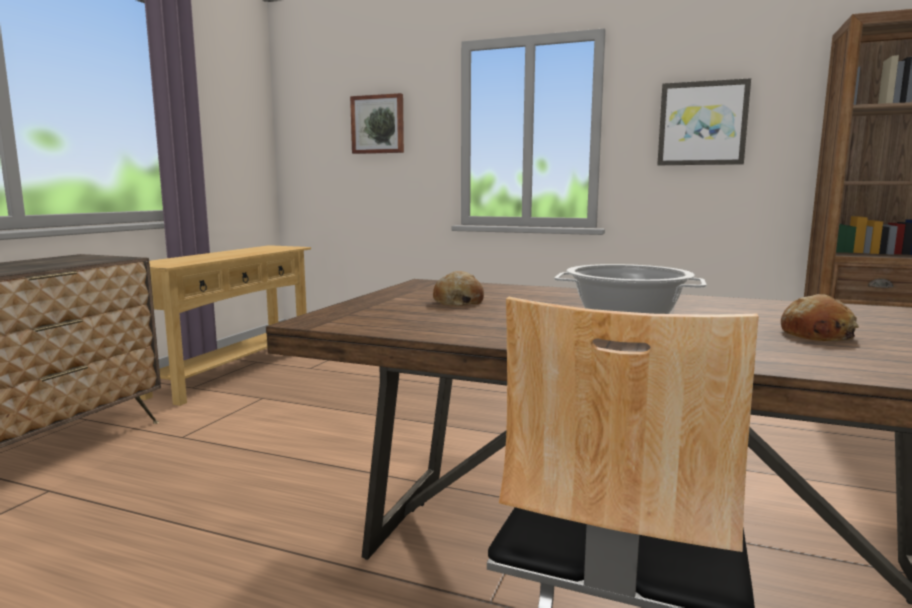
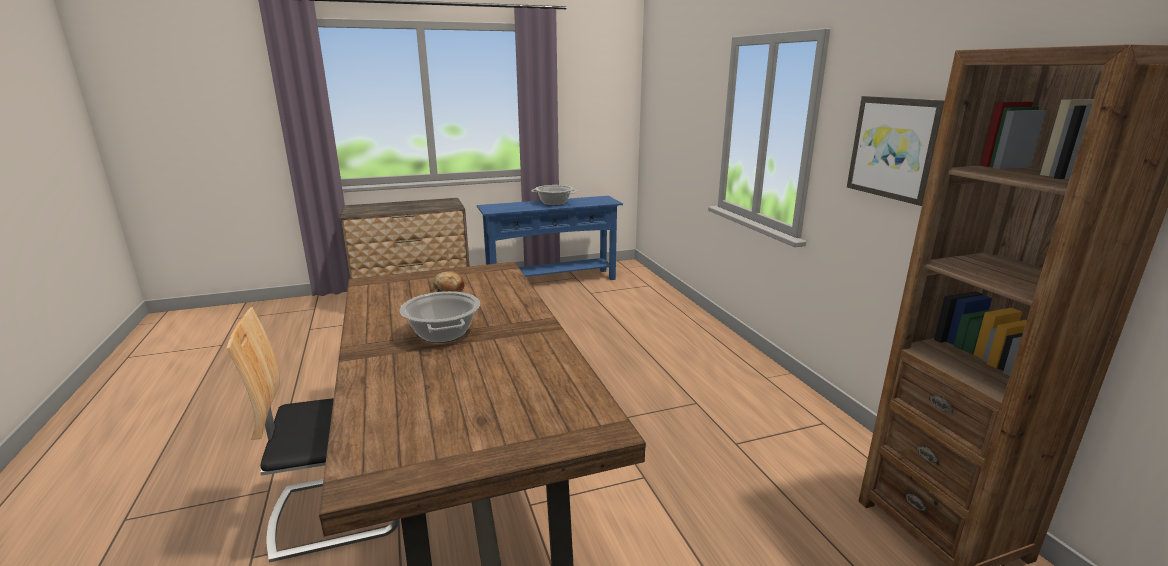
camera: 50 degrees right, 10 degrees up
beige console table [139,245,311,406] -> blue console table [477,196,623,280]
picture [350,93,404,154] -> none
bread [781,294,859,341] -> none
none -> cooking pot [531,185,577,206]

